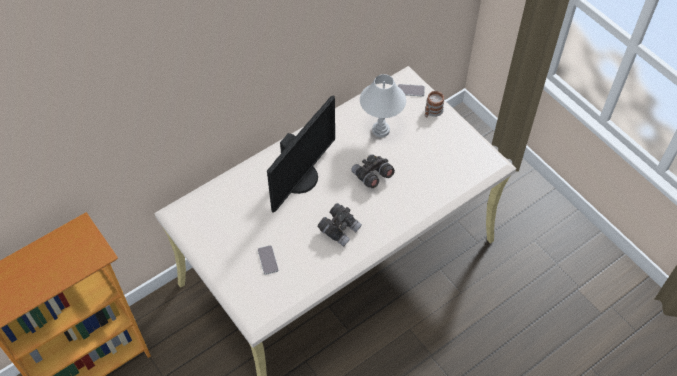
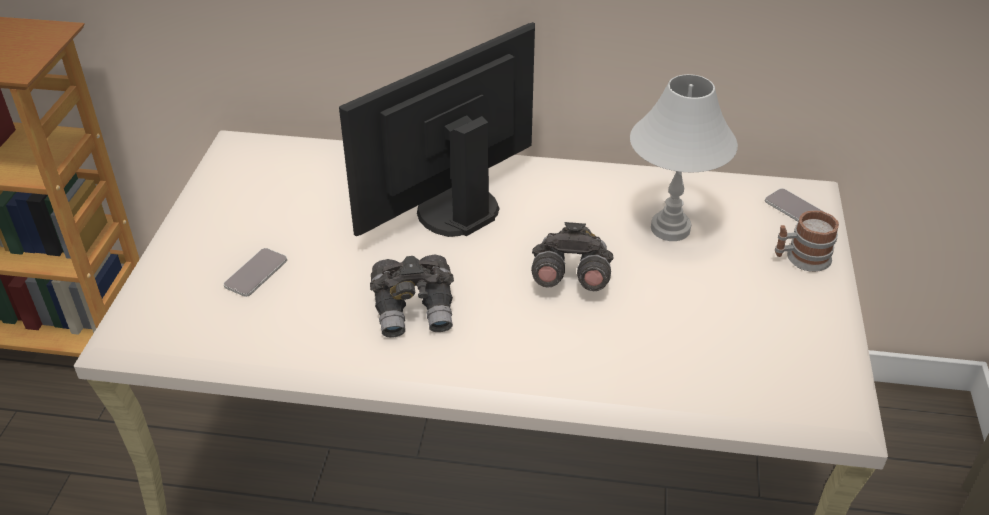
camera: 45 degrees right, 15 degrees down
monitor [267,96,335,212] -> monitor turned 150 degrees clockwise [339,22,535,237]

